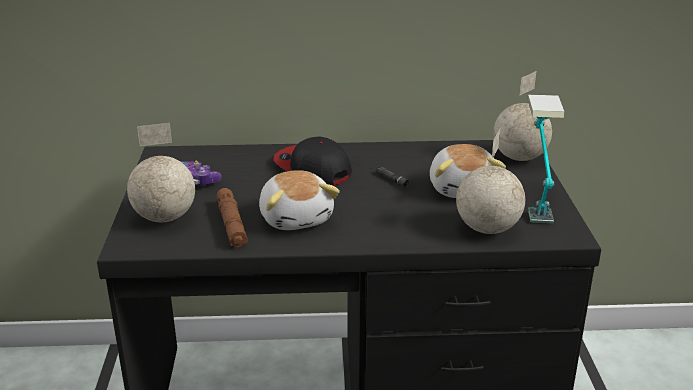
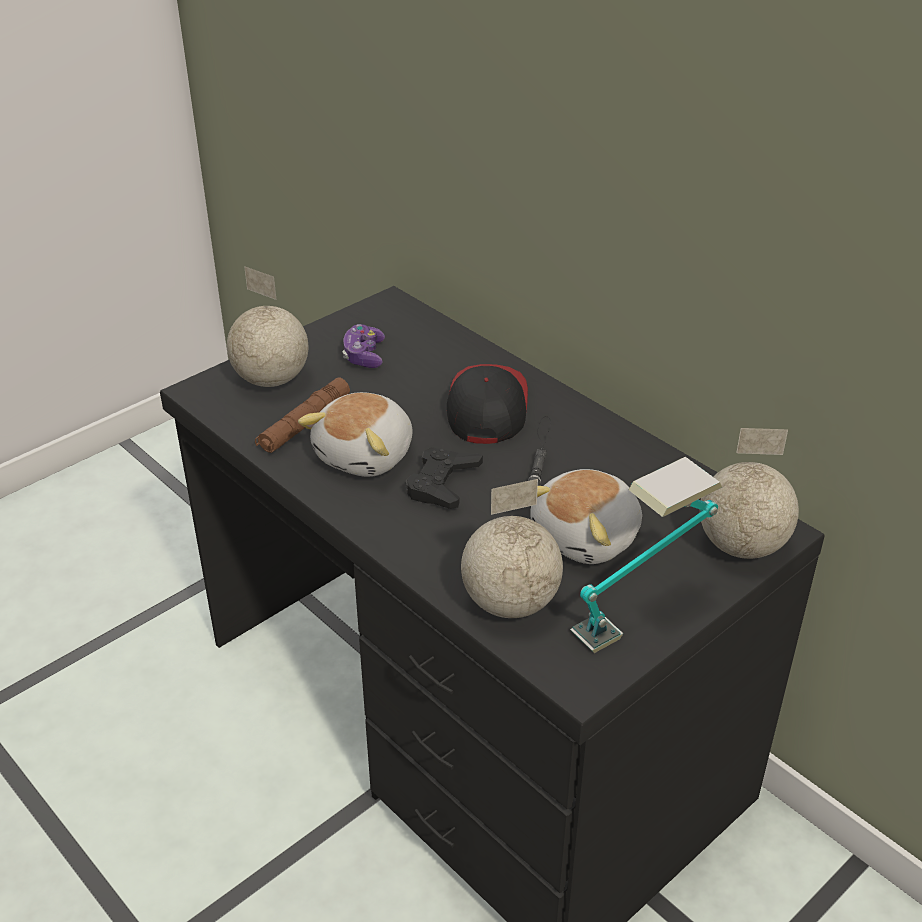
camera: 50 degrees right, 10 degrees up
none -> black game controller [406,447,483,509]

